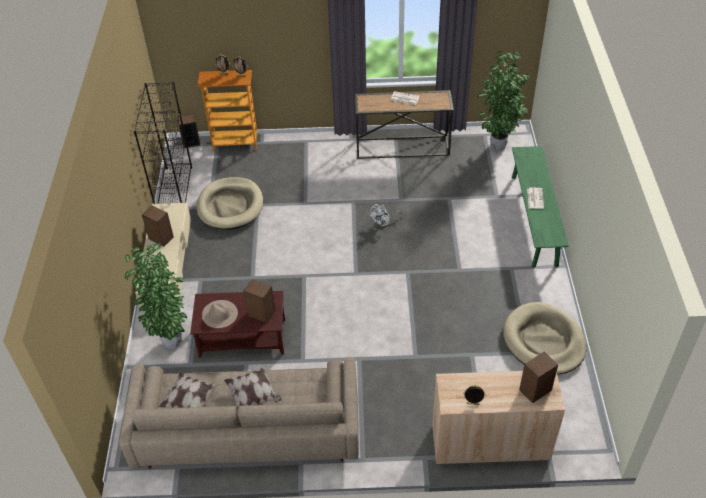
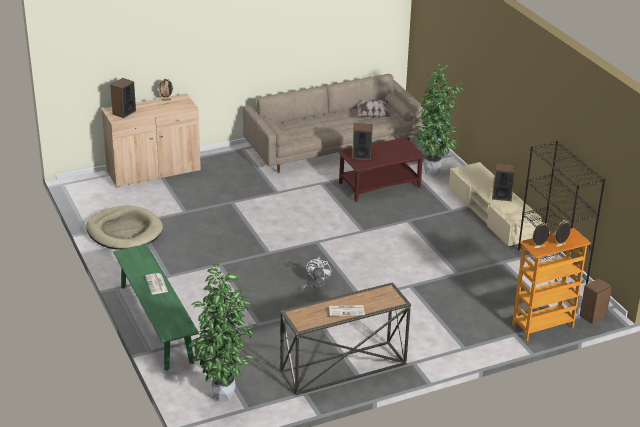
camera: 155 degrees right, 15 degrees down
beige dog bed [197,177,263,230] -> none
beige hat [202,300,238,328] -> none
pillow [224,365,282,409] -> none

